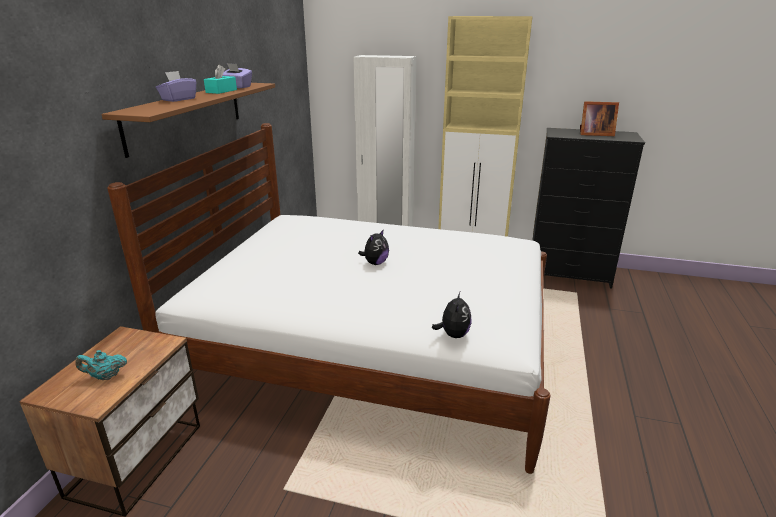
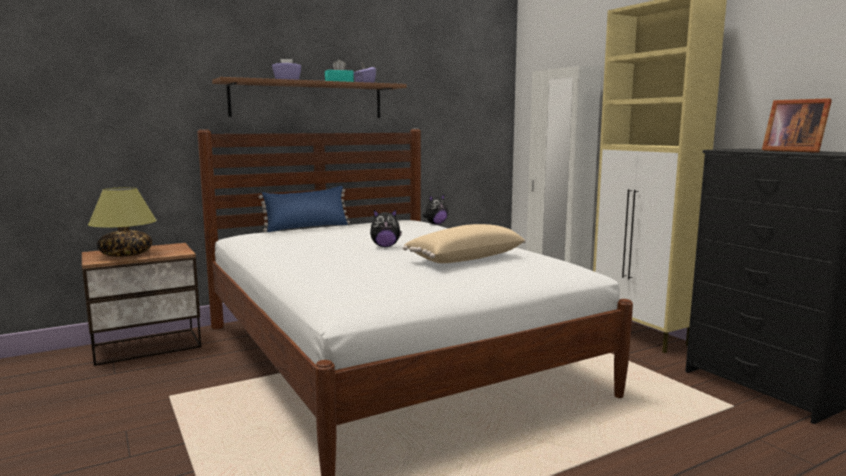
camera: 45 degrees right, 15 degrees down
turquoise teapot [75,350,127,380] -> table lamp [88,187,157,257]
plush toy [432,292,472,338] -> plush toy moved to [423,195,448,225]
none -> blue pillow [259,186,350,232]
none -> beige pillow [403,224,526,263]

